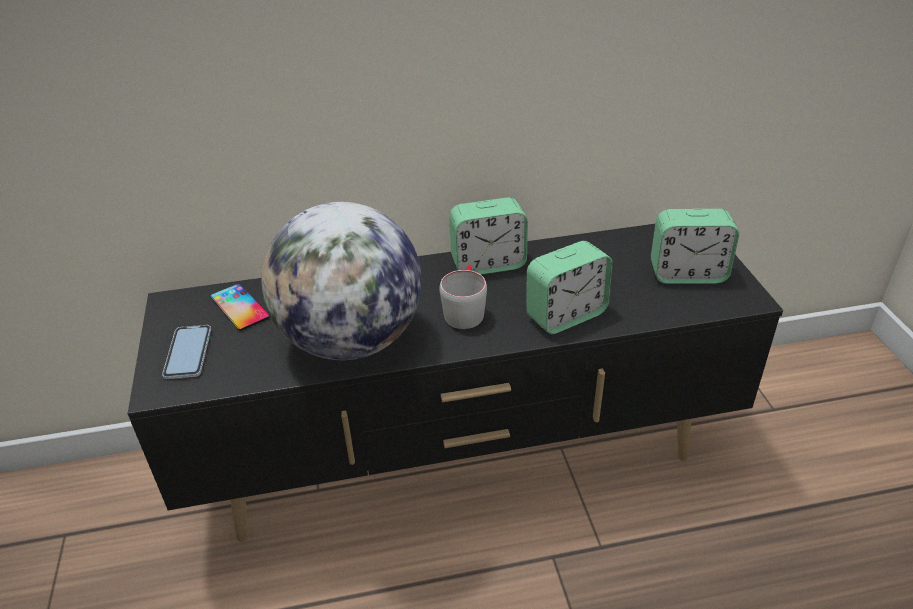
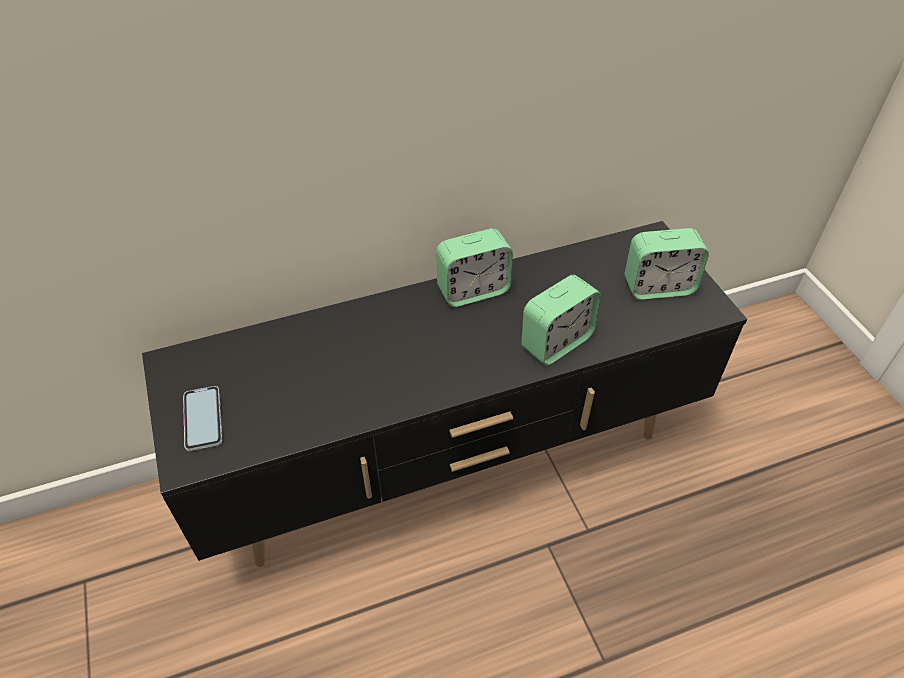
camera: 10 degrees left, 10 degrees up
phone [210,284,270,331] -> none
globe [261,202,422,360] -> none
grey mug [439,265,487,329] -> none

